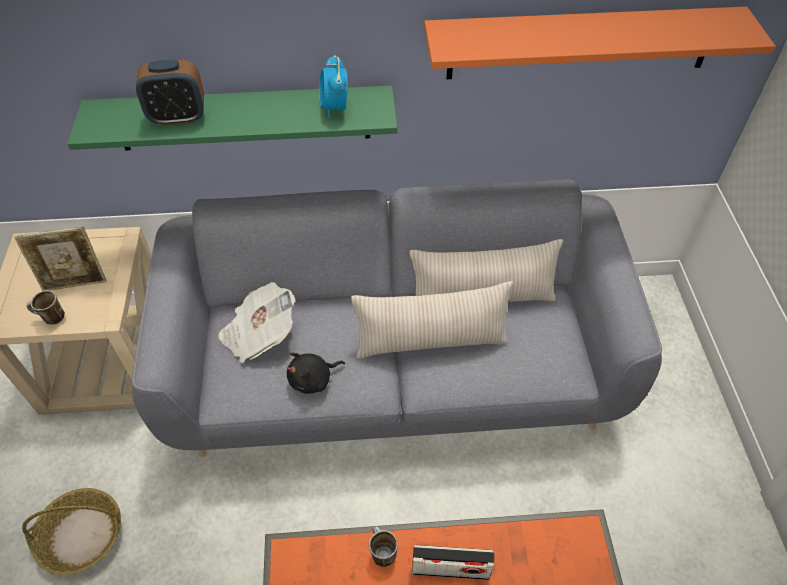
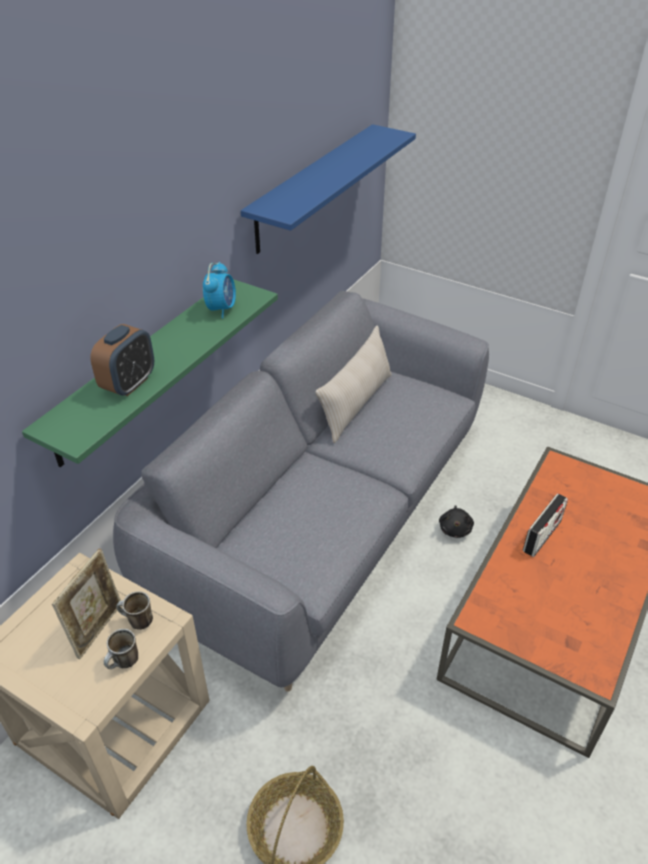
camera: 55 degrees left, 10 degrees down
newspaper [218,282,296,364] -> none
black plush toy [287,353,345,394] -> black plush toy moved to [439,505,474,538]
alarm clock [319,55,347,119] -> alarm clock turned 105 degrees counterclockwise [203,262,236,318]
beige pillow [351,281,513,359] -> none
mug [369,526,398,567] -> mug moved to [116,591,153,630]
orange shelf [424,7,776,79] -> blue shelf [241,124,416,254]

